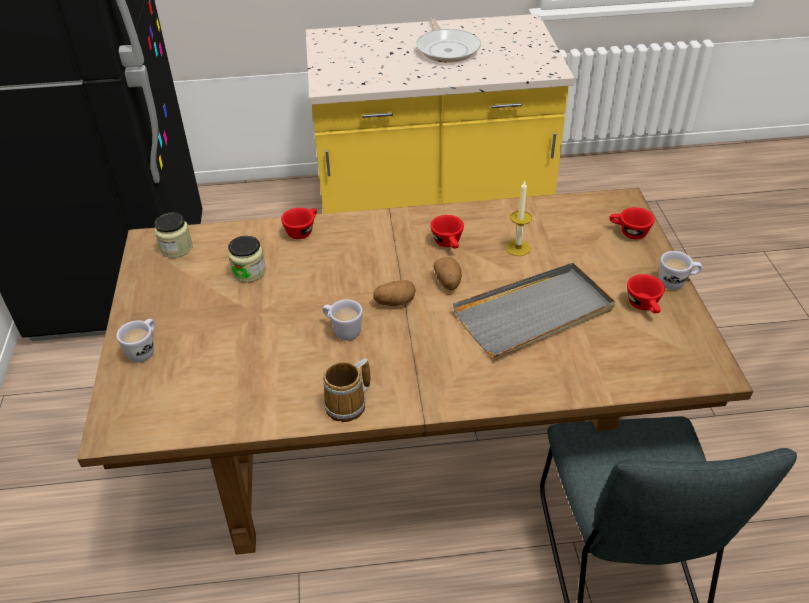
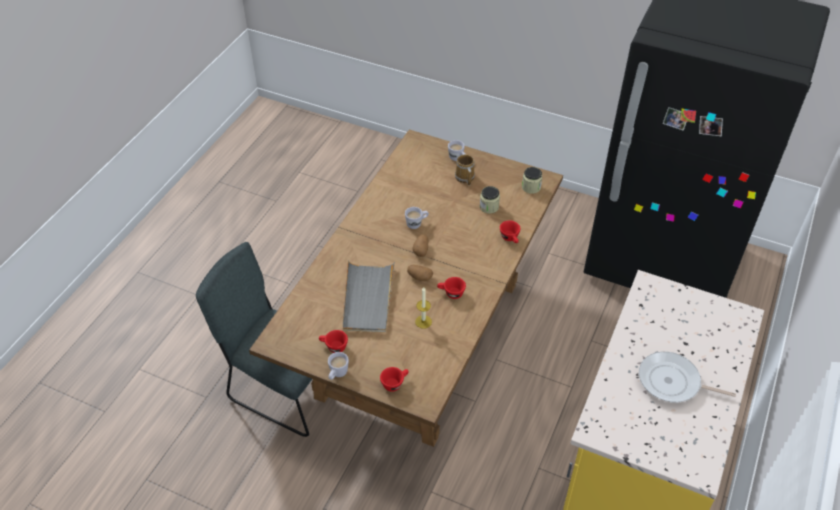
camera: 120 degrees right, 5 degrees up
mug [323,358,370,422] -> mug moved to [455,154,475,186]

